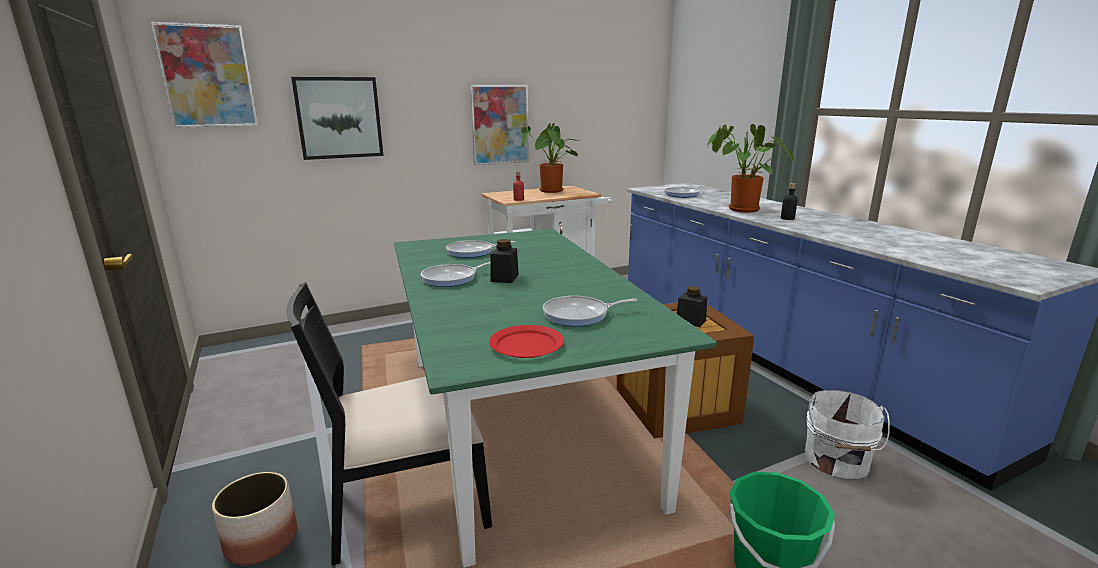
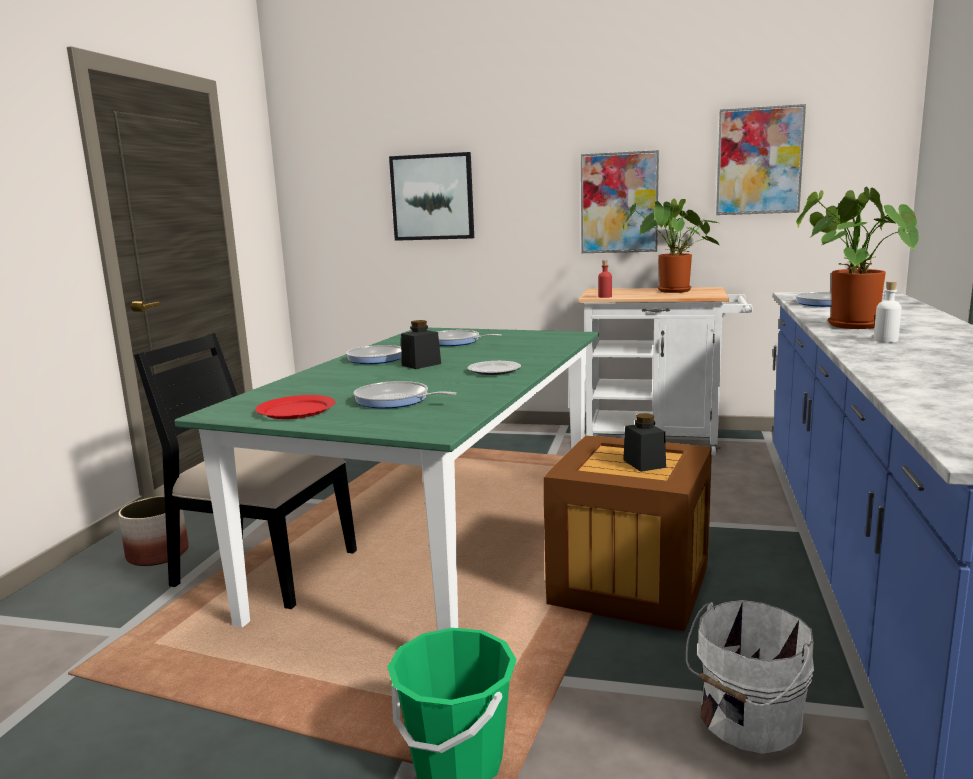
camera: 40 degrees right, 5 degrees down
picture [151,22,258,128] -> picture moved to [716,104,806,215]
black bottle [781,183,798,220] -> white bottle [874,281,902,343]
none -> plate [468,361,521,375]

